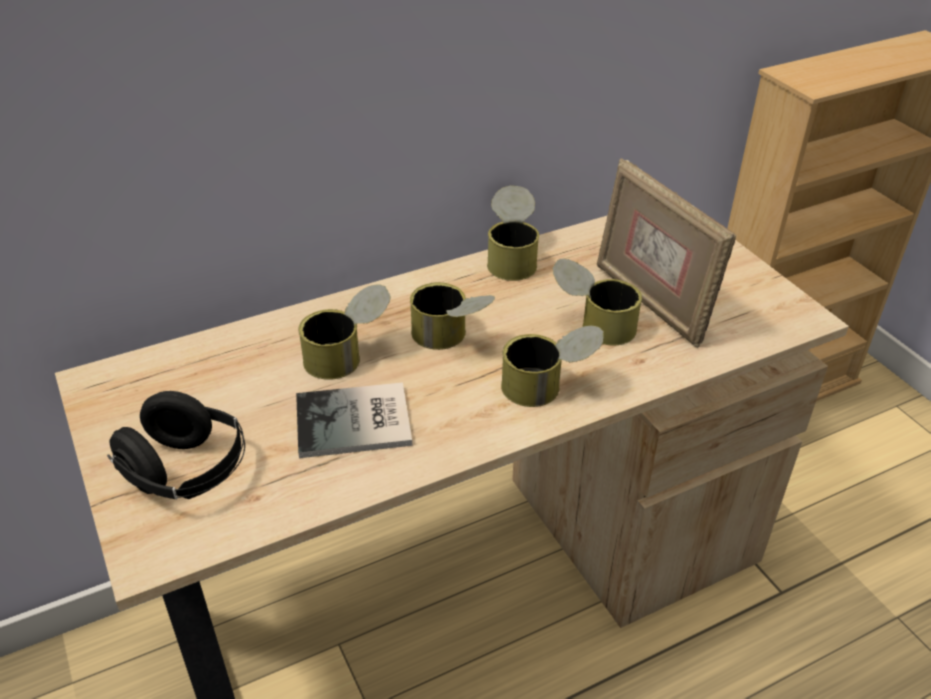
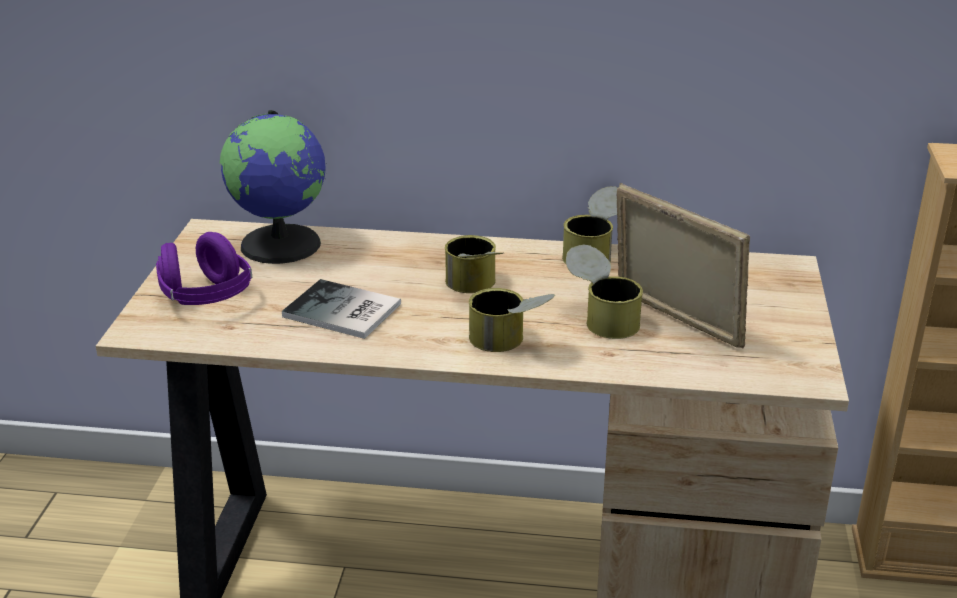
camera: 35 degrees right, 10 degrees down
black headphones [107,391,245,499] -> purple headphones [156,232,252,305]
can [298,284,390,380] -> none
picture frame [597,158,736,348] -> picture frame turned 135 degrees clockwise [617,182,750,349]
none -> globe [220,110,326,264]

